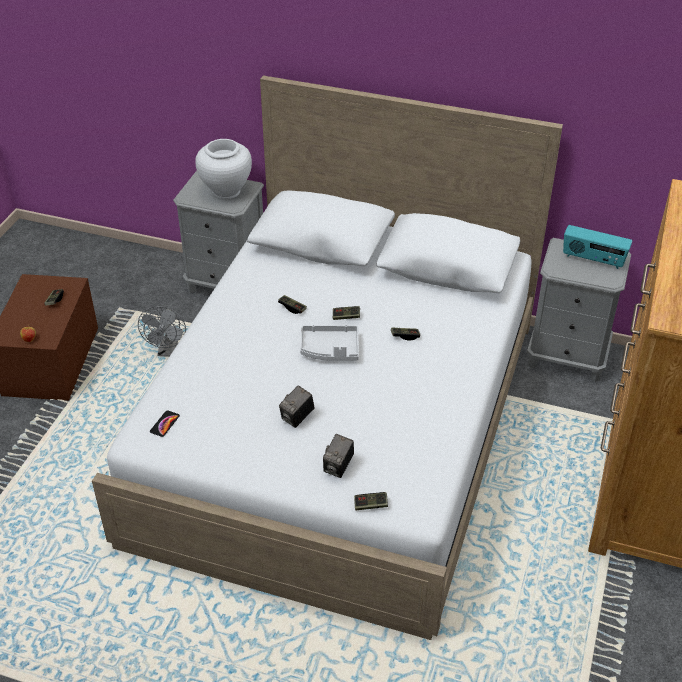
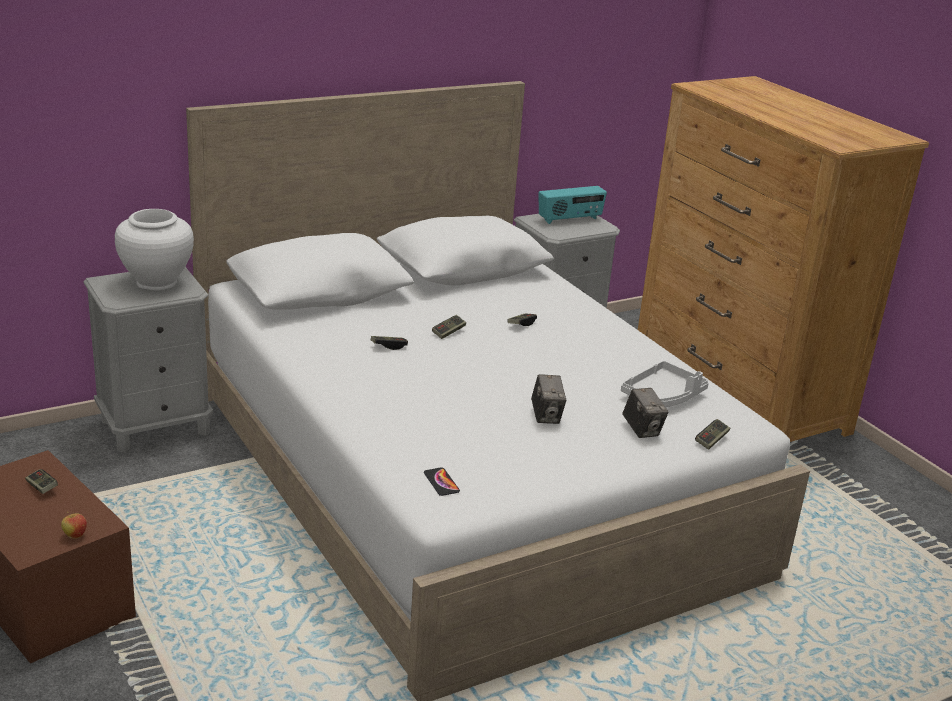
camera: 50 degrees left, 15 degrees down
grey fan [138,306,186,357] -> none
grey tray [300,325,359,361] -> grey tray moved to [621,361,709,407]

